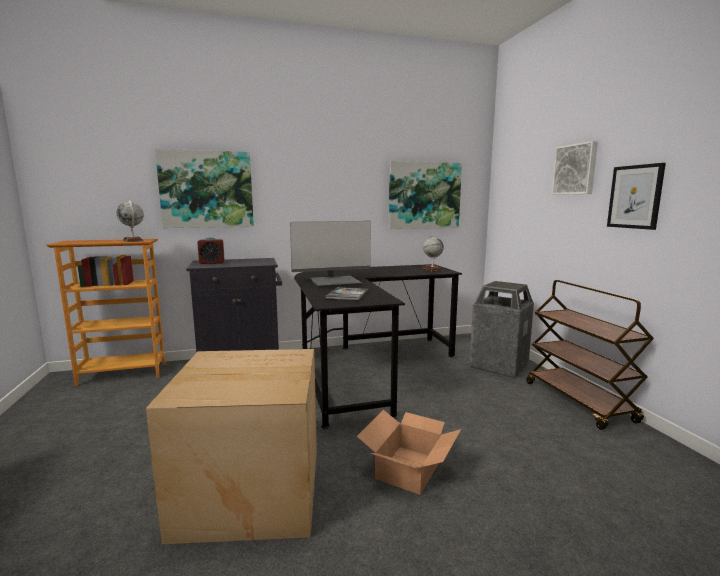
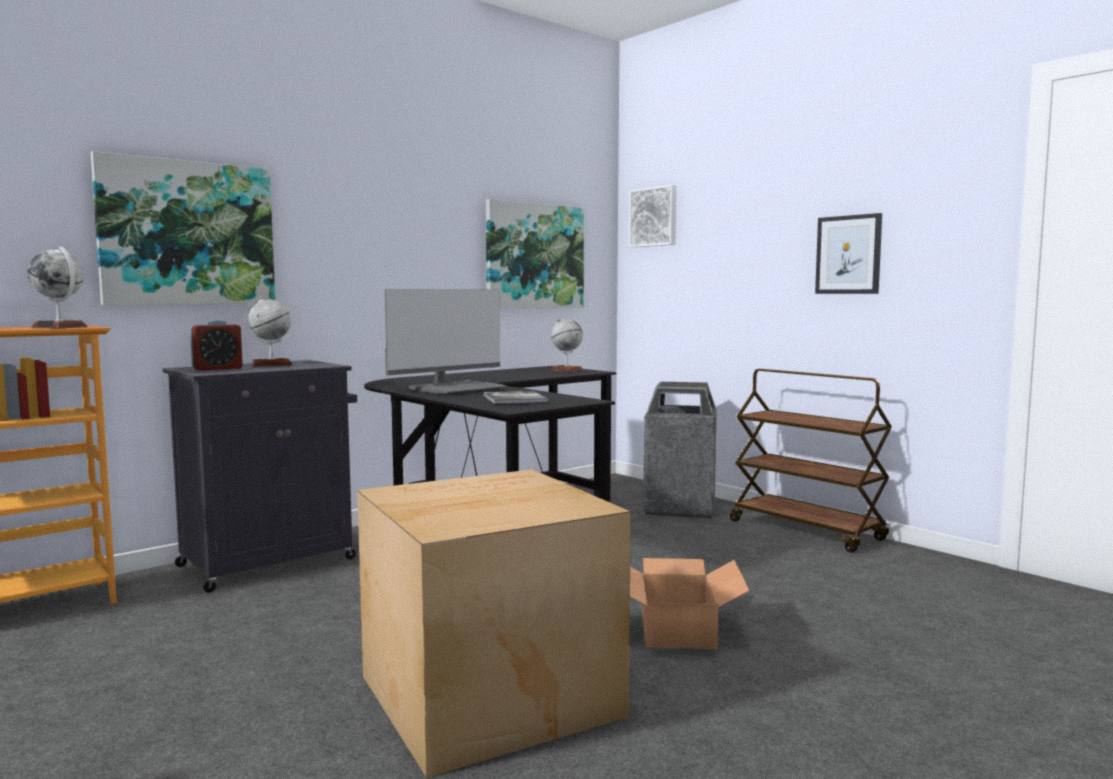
camera: 25 degrees left, 5 degrees down
picture [552,141,598,195] -> picture moved to [629,185,677,247]
none -> globe [244,297,293,367]

